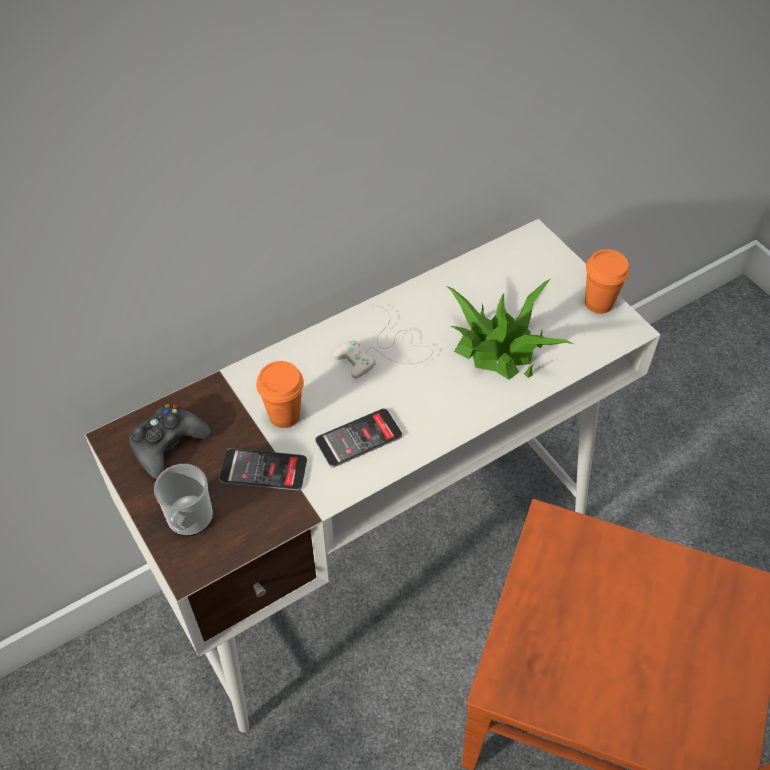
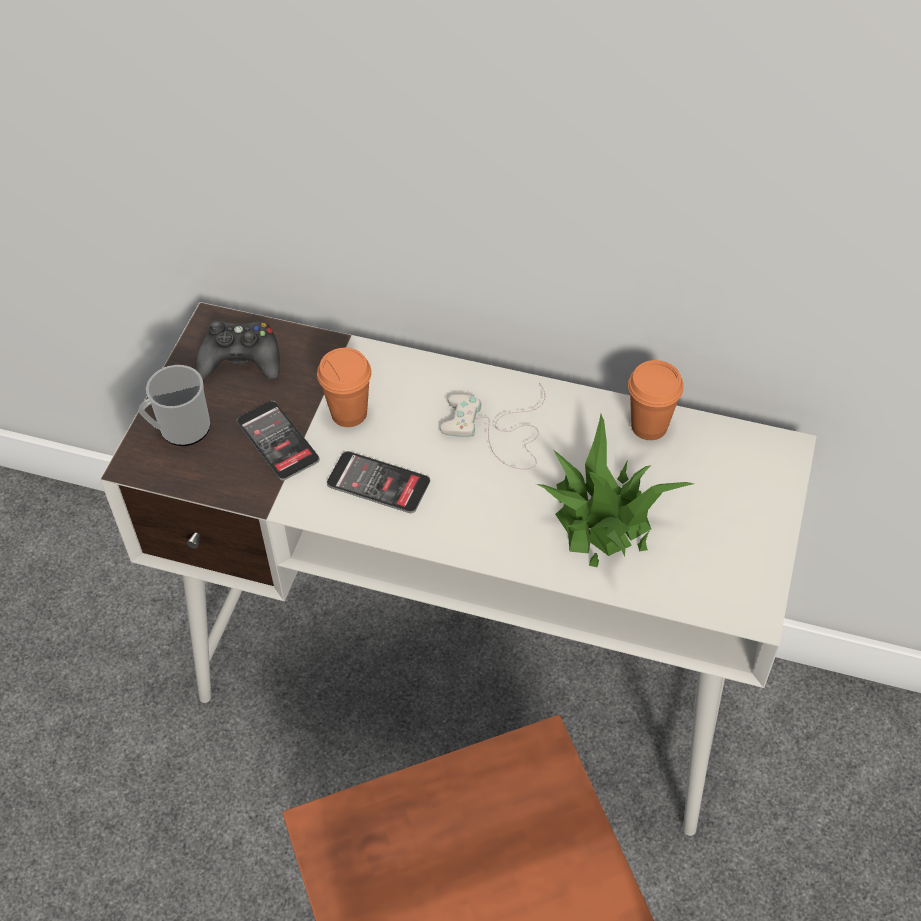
camera: 50 degrees right, 0 degrees up
orange cup [585,249,630,314] -> orange cup moved to [628,360,684,440]

